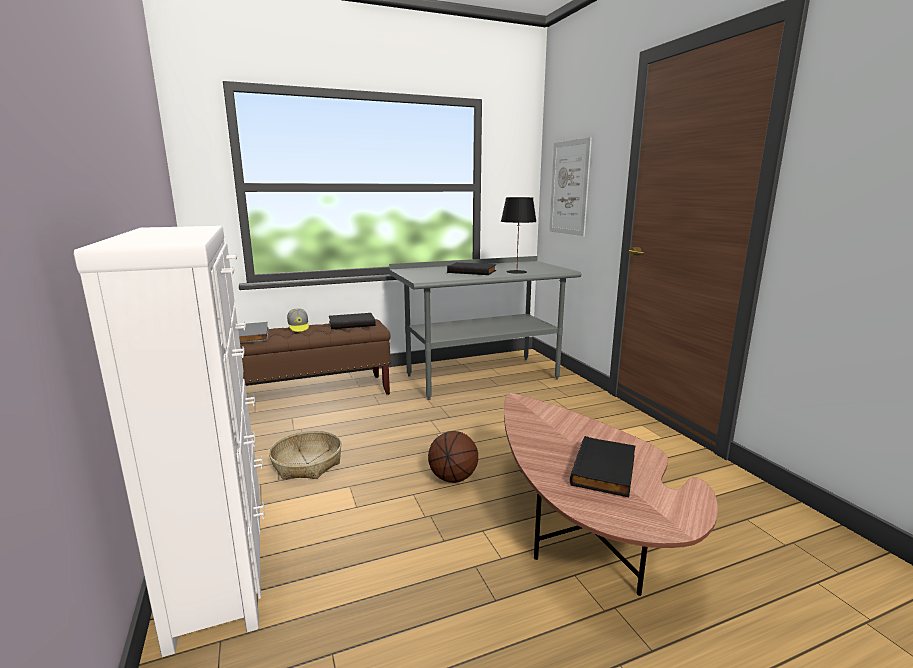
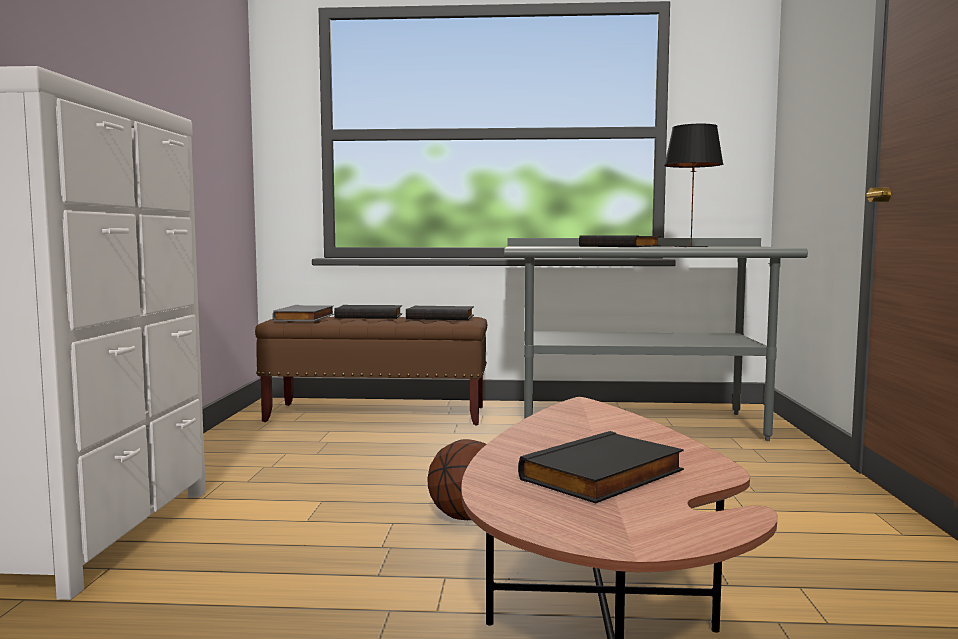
camera: 25 degrees right, 10 degrees down
basket [269,431,342,480] -> none
cap [287,308,309,332] -> black book [334,305,402,319]
picture [549,137,592,236] -> none

